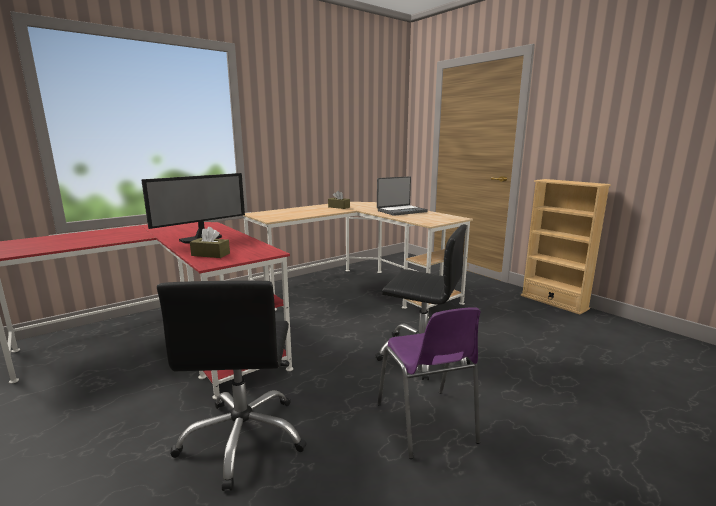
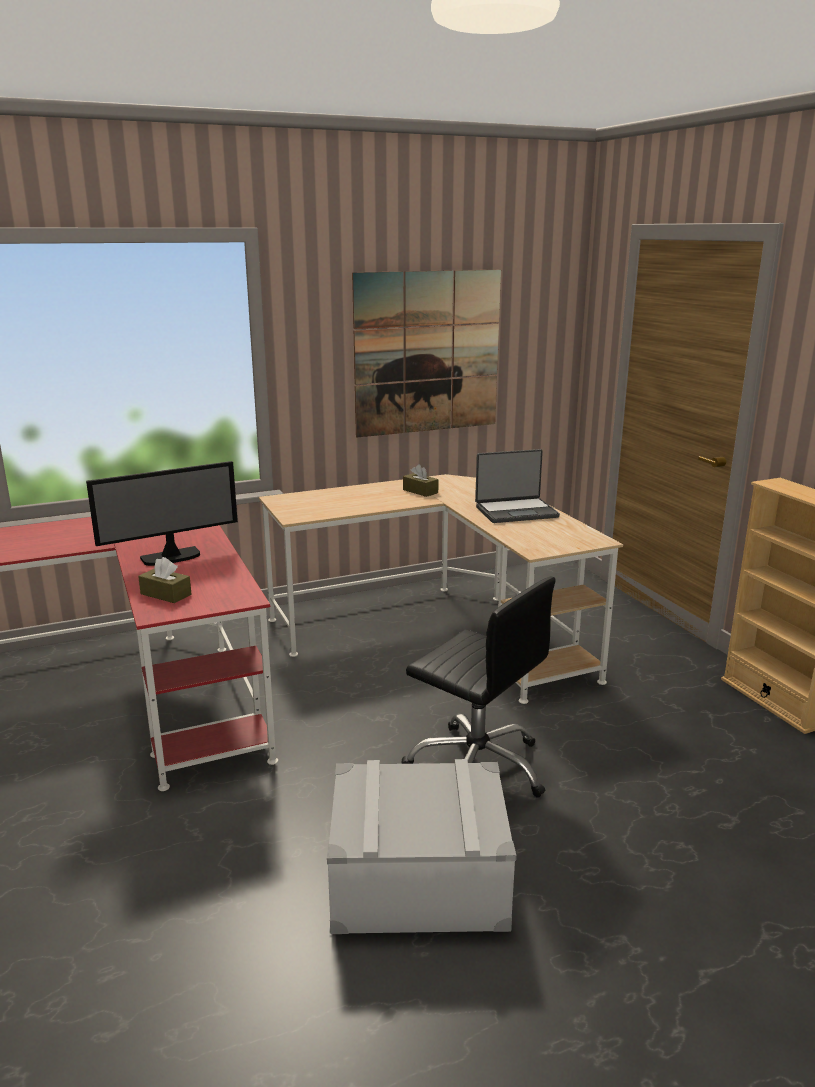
camera: 15 degrees right, 5 degrees up
black office chair [157,280,307,491] -> none
purple chair [377,307,481,459] -> grey storage box [327,759,516,934]
none -> picture [352,269,501,437]

